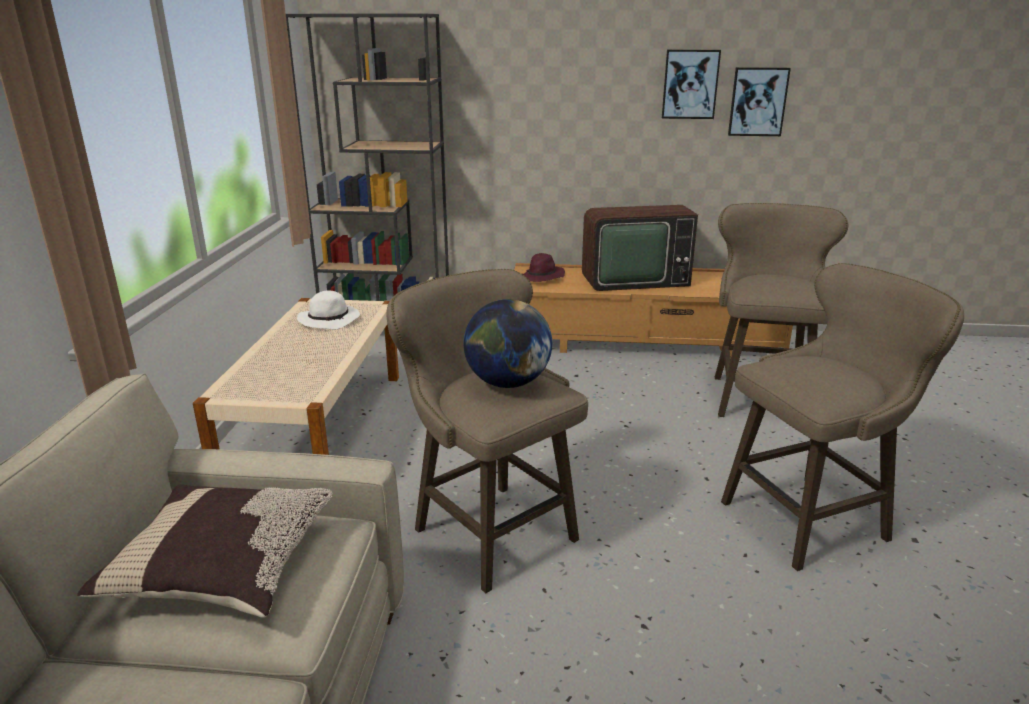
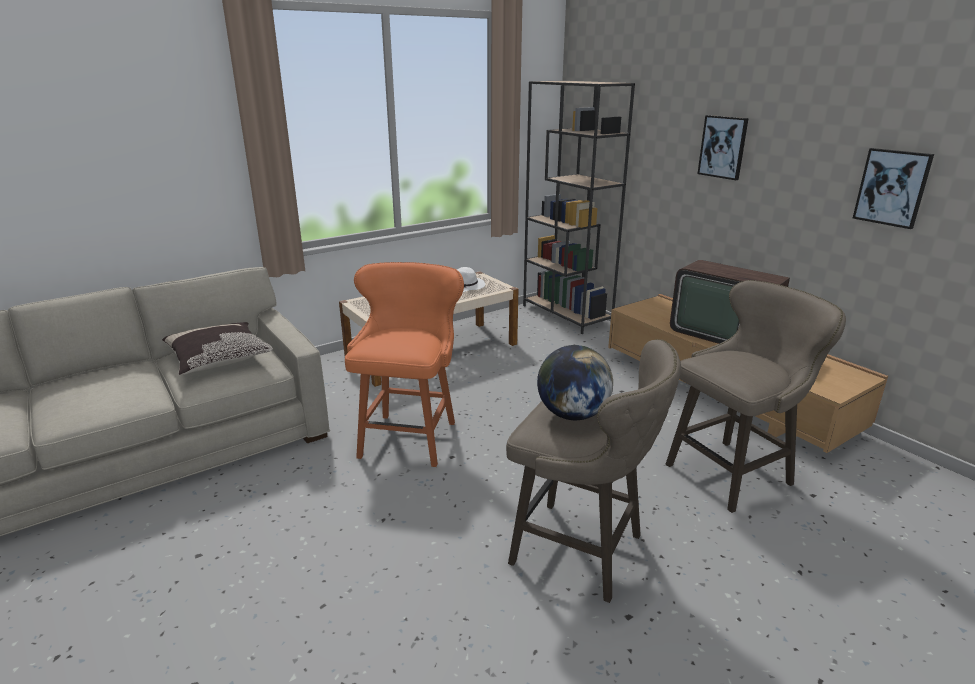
camera: 50 degrees right, 0 degrees up
beige stool [386,269,588,593] -> orange stool [345,262,464,467]
globe [464,299,552,388] -> globe moved to [537,345,613,420]
purple hat [523,253,565,282] -> none
picture [662,50,721,119] -> picture moved to [697,115,749,180]

